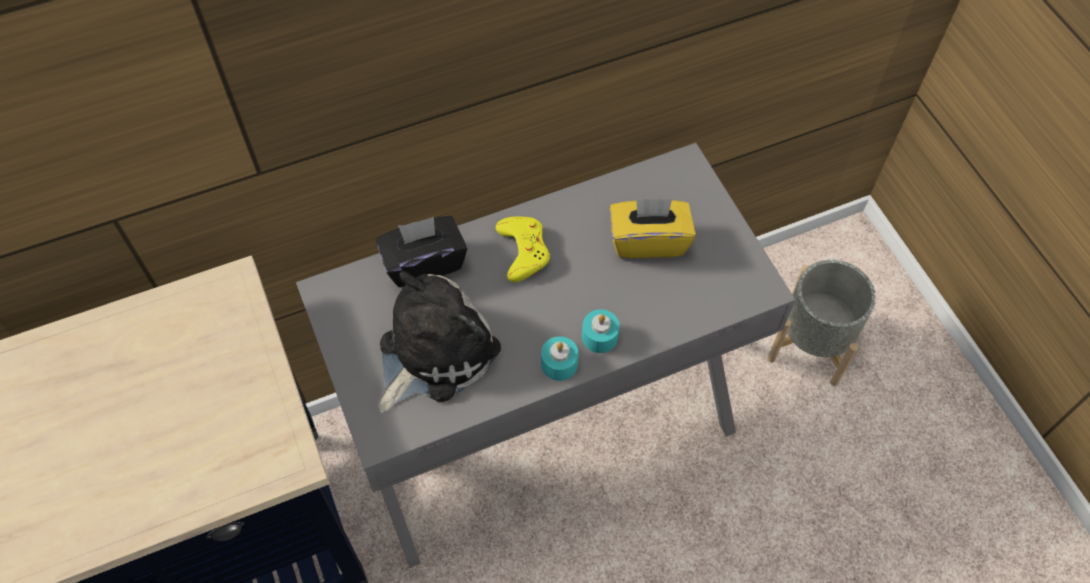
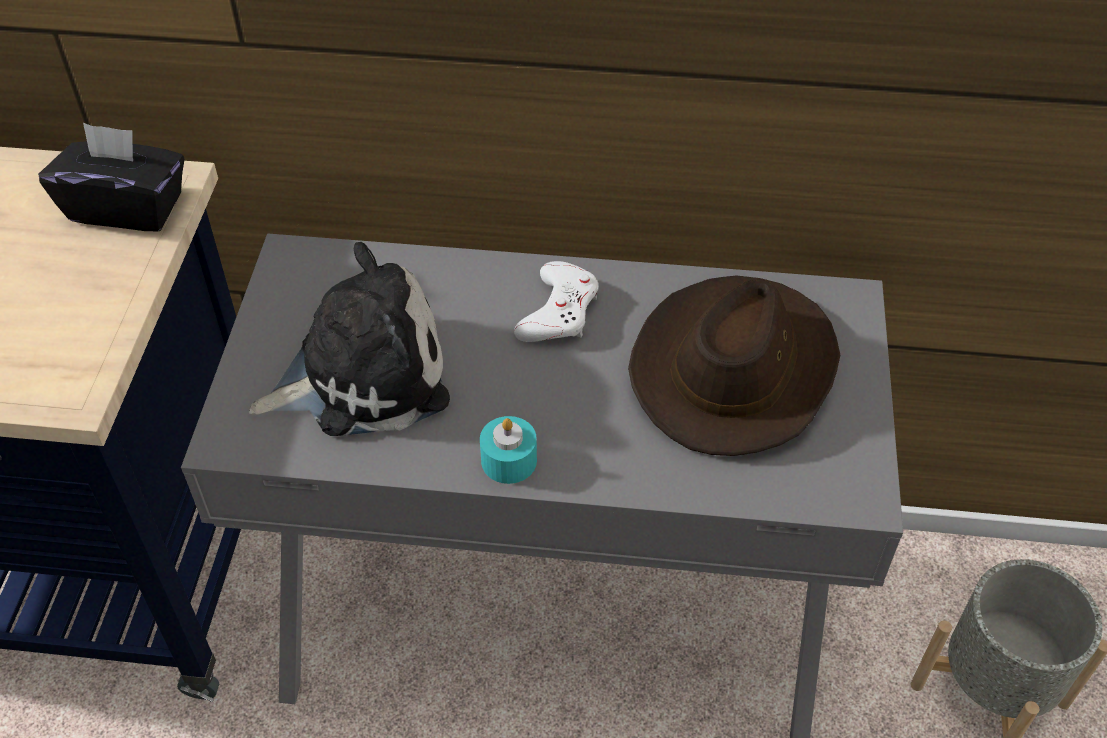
camera: 30 degrees right, 10 degrees down
black tissue box [376,216,467,288] -> black tissue box moved to [38,123,185,231]
yellow game controller [496,217,550,282] -> white game controller [514,261,599,342]
turquoise candle [582,309,620,353] -> none
yellow tissue box [610,198,696,258] -> brown hat [628,275,840,456]

